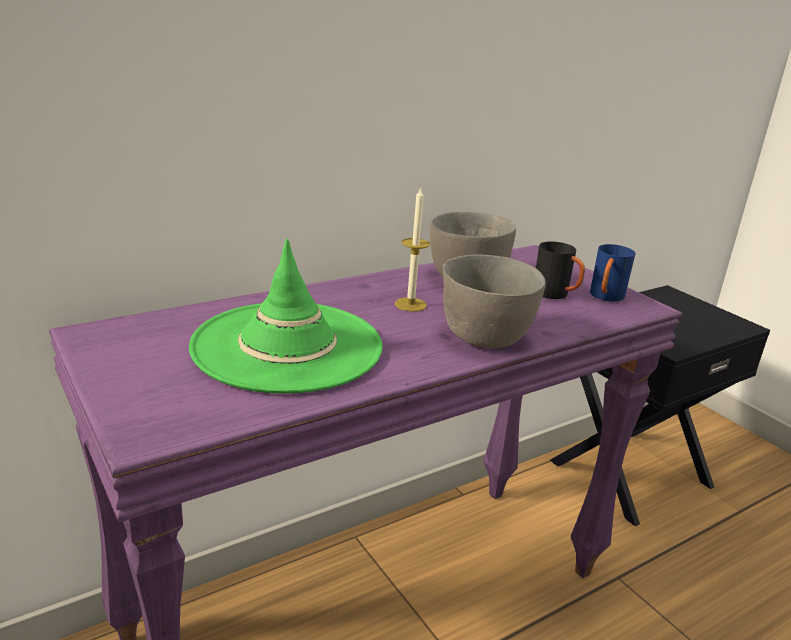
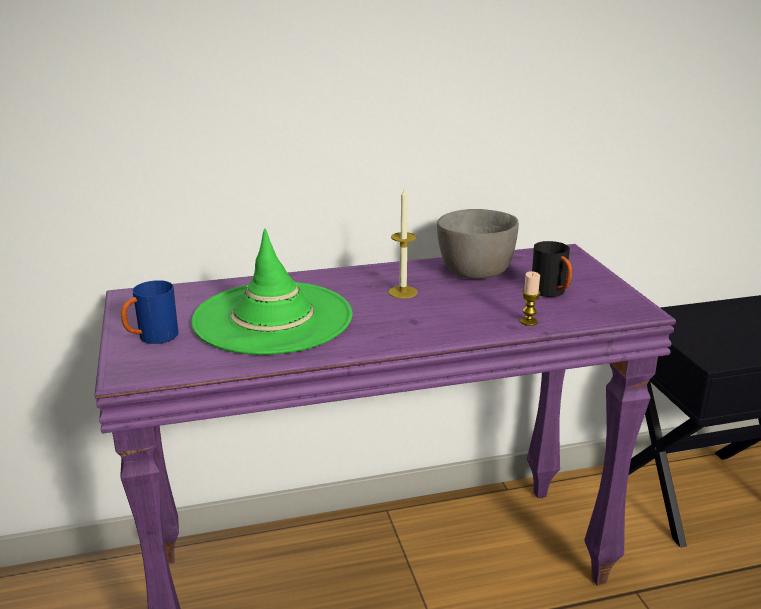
camera: 20 degrees right, 0 degrees up
grey bowl [443,254,546,348] -> none
blue mug [590,244,636,302] -> blue mug moved to [121,280,178,344]
none -> candle [520,271,540,326]

